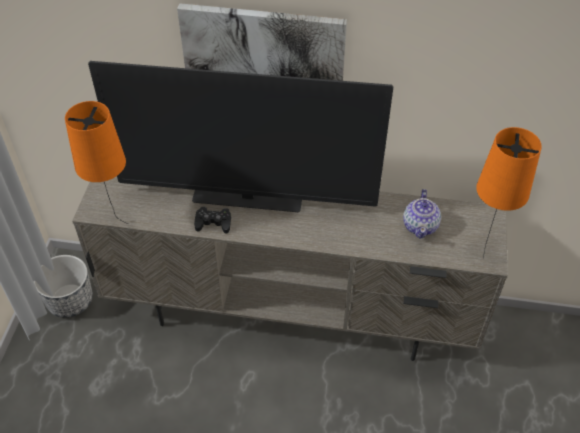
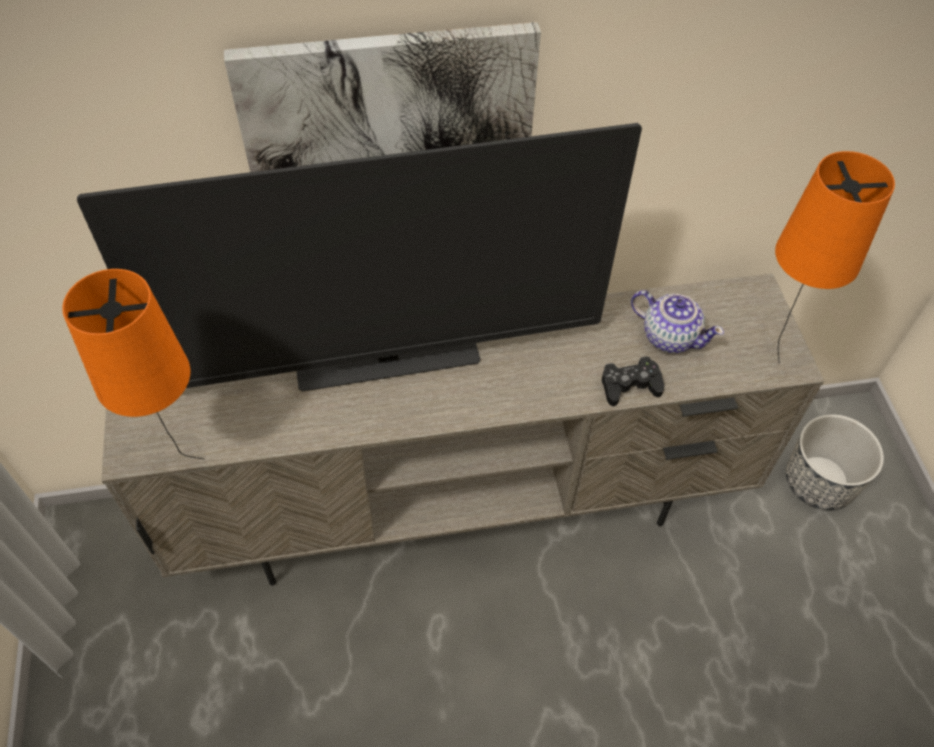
camera: 20 degrees left, 5 degrees up
planter [33,255,93,318] -> planter moved to [786,414,884,510]
black game controller [194,207,231,234] -> black game controller moved to [602,356,664,406]
teapot [403,189,441,239] -> teapot turned 45 degrees counterclockwise [631,290,724,353]

